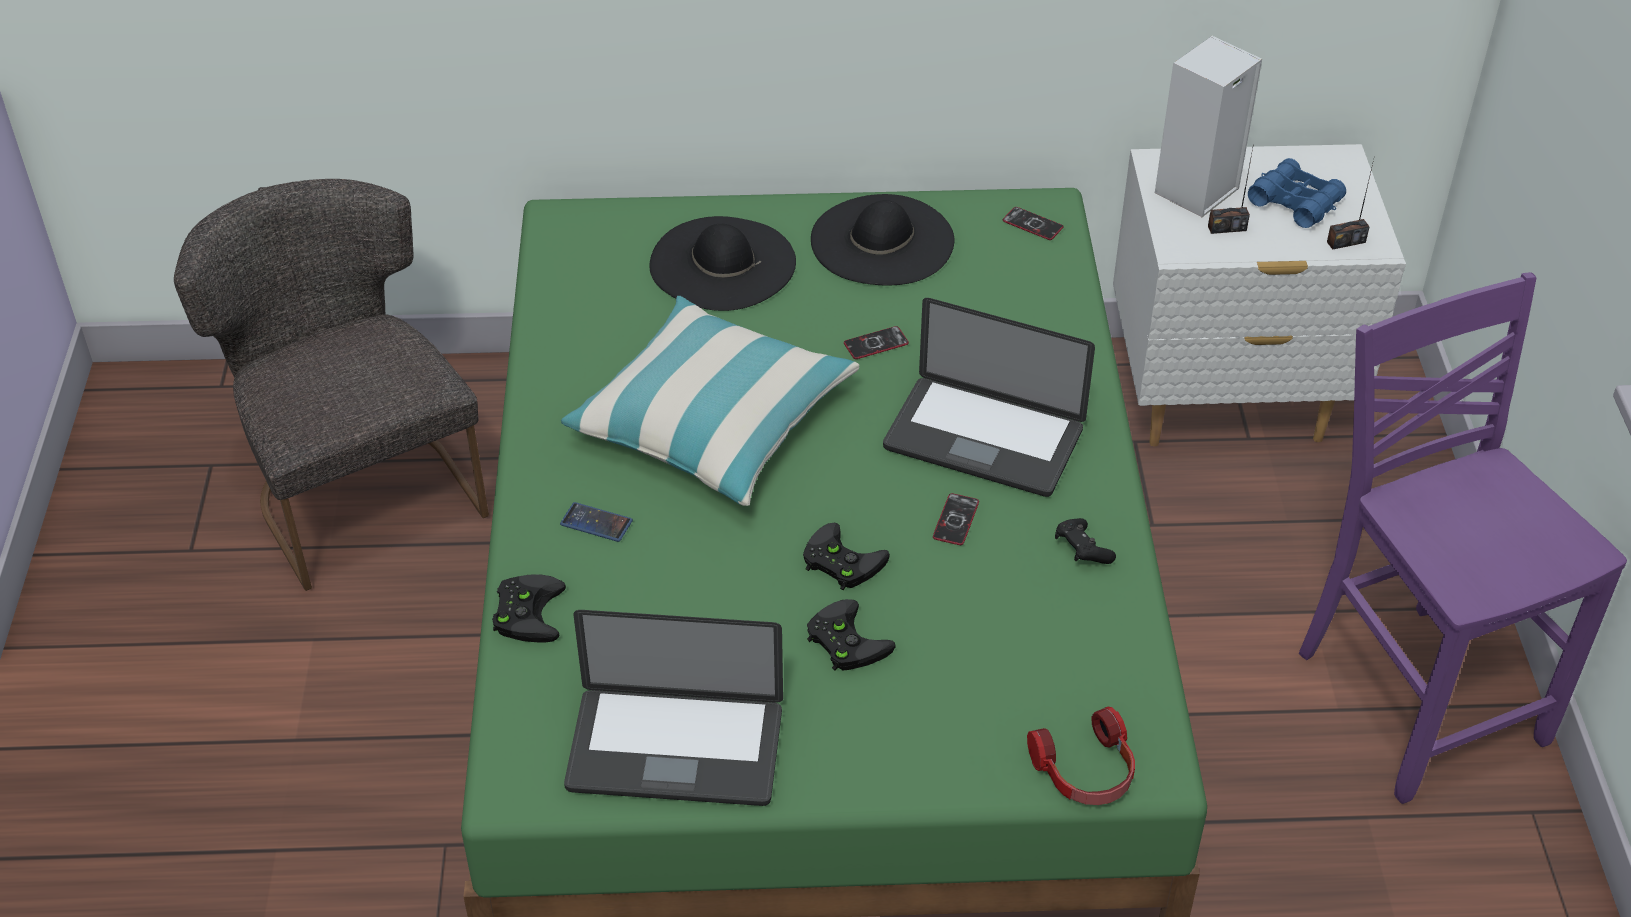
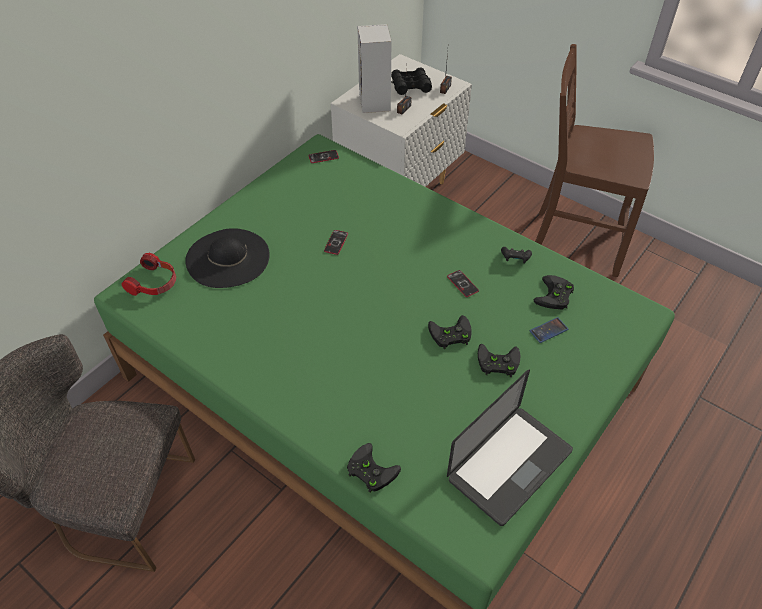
camera: 50 degrees left, 5 degrees up
phone [560,502,633,542] -> phone moved to [530,317,568,343]
pillow [561,296,859,506] -> none
black hat [811,194,954,285] -> none
laptop [883,298,1095,497] -> none
headphones [1027,707,1135,805] -> headphones moved to [121,253,176,296]
blue binoculars [1248,158,1346,228] -> black binoculars [391,67,432,95]
purple chair [1299,272,1627,804] -> brown chair [535,44,654,277]
none -> black game controller [534,275,574,309]

